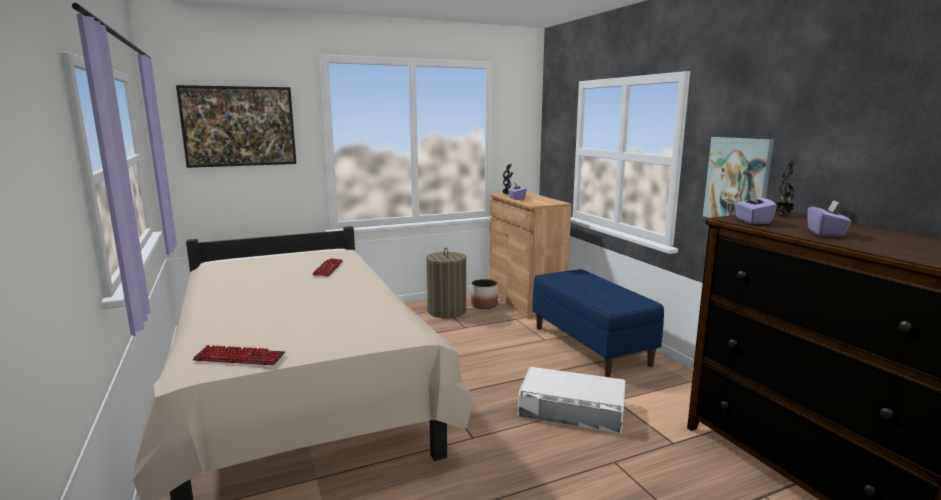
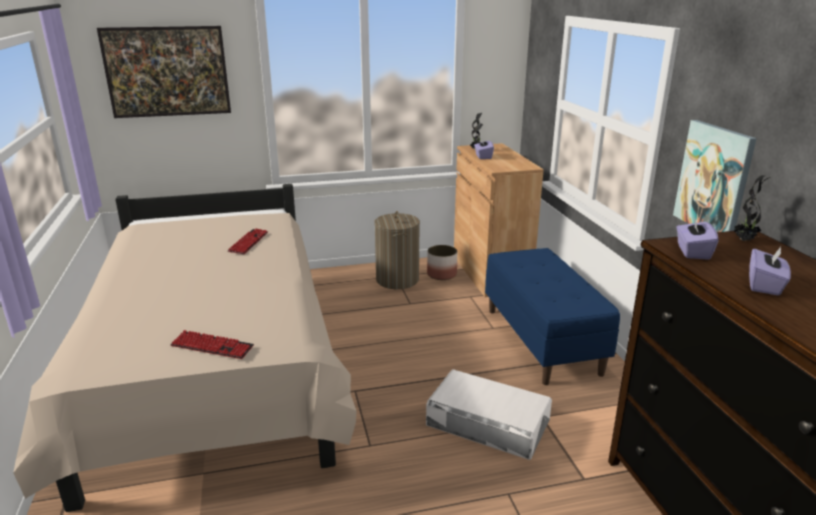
camera: 10 degrees right, 10 degrees up
keyboard [192,345,285,365] -> keyboard moved to [171,330,254,359]

